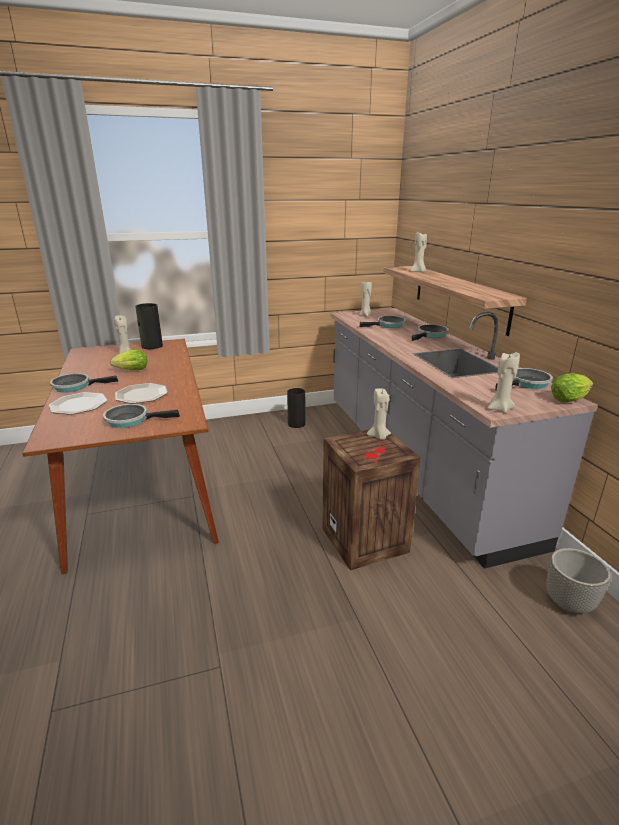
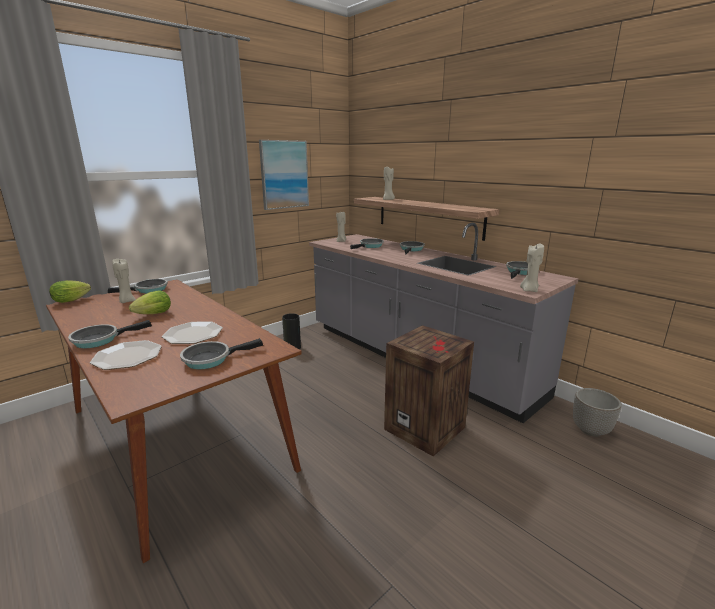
camera: 25 degrees left, 5 degrees down
vase [135,303,163,349] -> frying pan [108,279,168,293]
beige candle [367,388,391,440] -> none
lettuce [551,373,593,402] -> lettuce moved to [49,280,91,303]
none -> picture [259,140,309,210]

